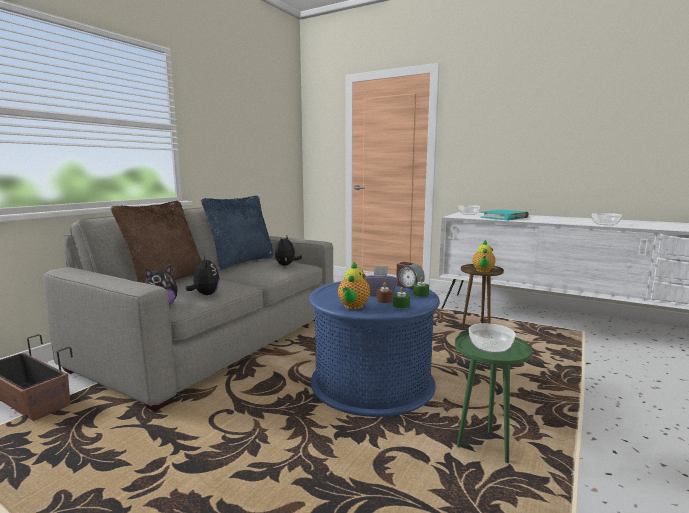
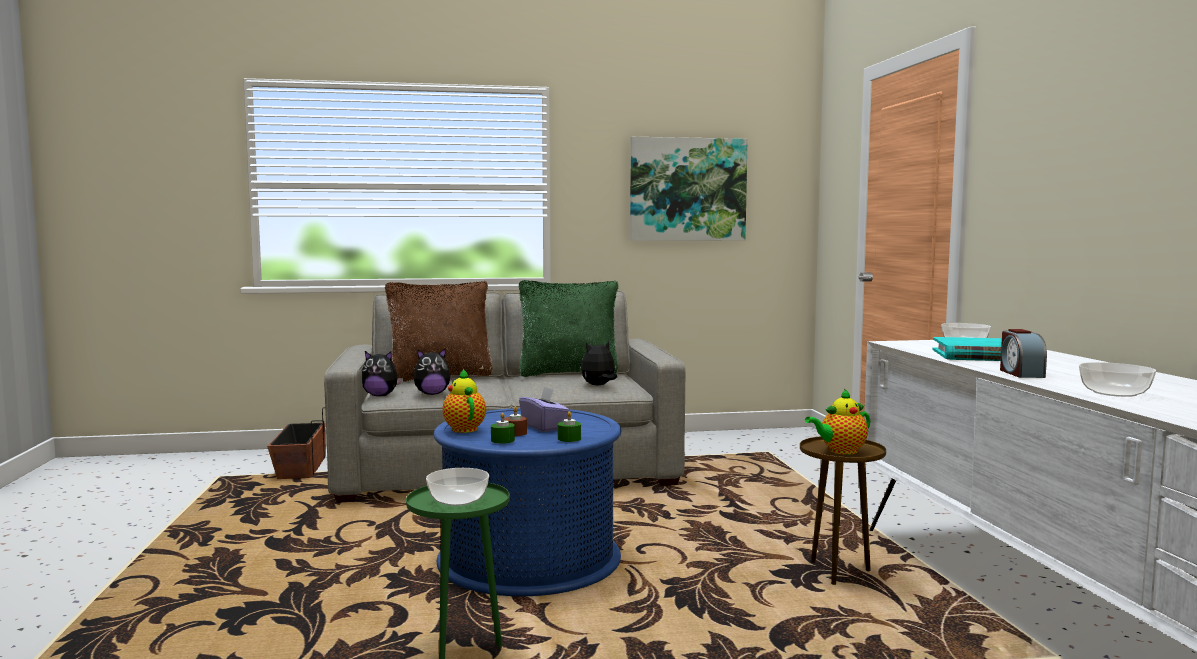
camera: 50 degrees right, 5 degrees down
plush toy [186,256,220,295] -> plush toy turned 45 degrees clockwise [414,349,452,395]
blue pillow [201,195,274,270] -> green pillow [519,280,619,377]
teapot [338,262,370,309] -> teapot turned 90 degrees clockwise [442,368,486,433]
alarm clock [396,262,425,289] -> alarm clock moved to [1000,329,1047,378]
none -> picture [630,137,748,241]

